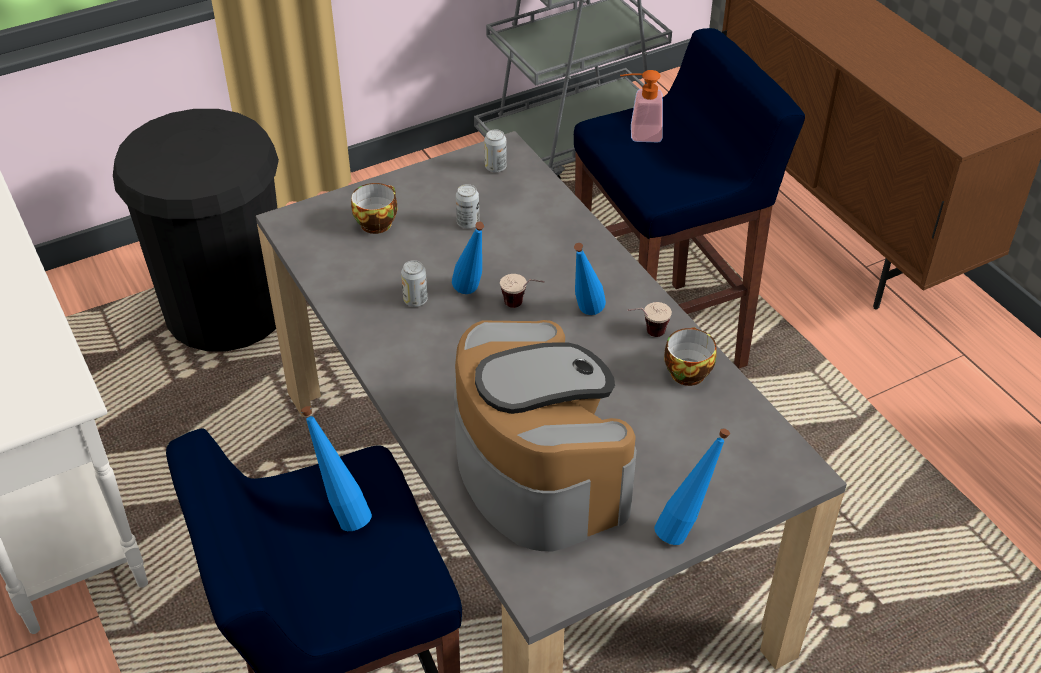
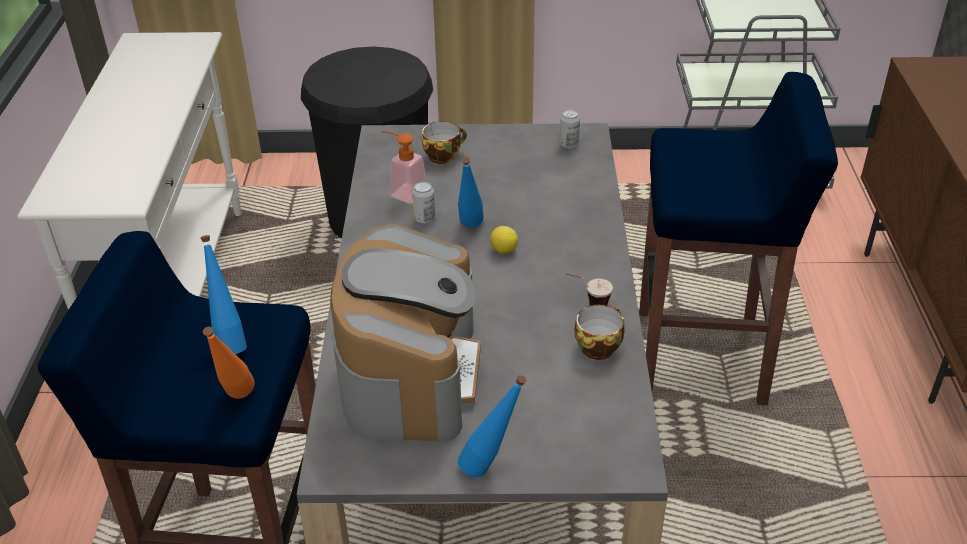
camera: 30 degrees right, 5 degrees down
can [456,184,480,229] -> none
cup [500,274,545,308] -> lemon [490,226,518,253]
blue bottle [574,243,606,315] -> none
soap dispenser [620,70,663,142] -> soap dispenser moved to [381,131,427,204]
none -> orange bottle [203,327,254,399]

